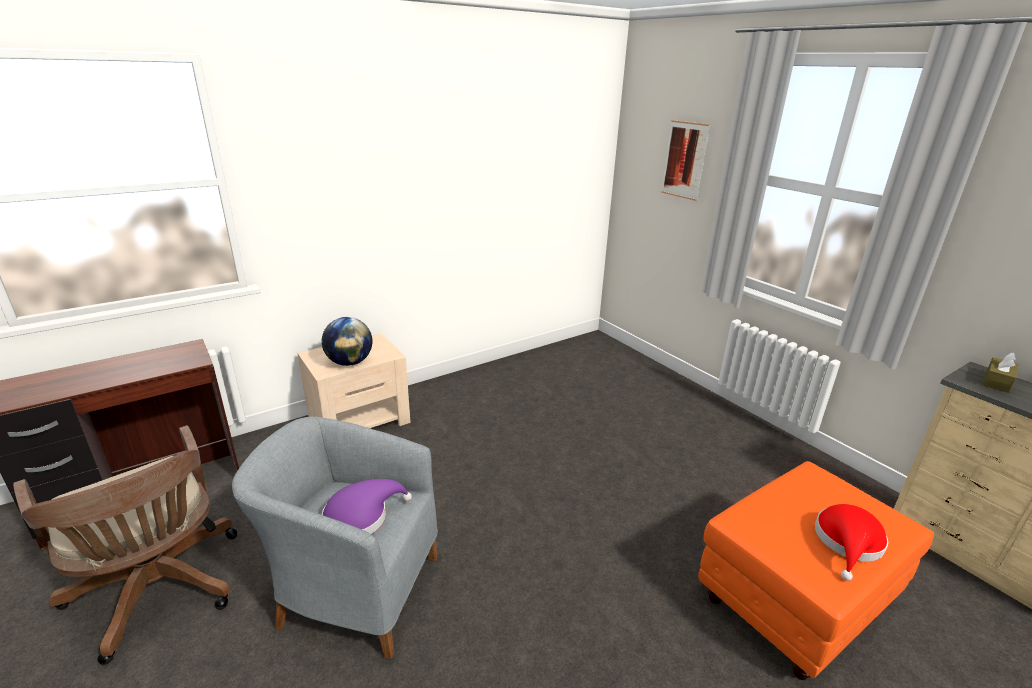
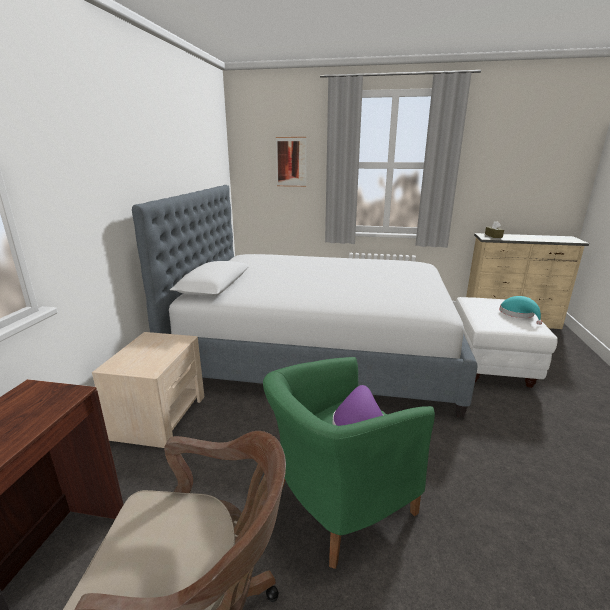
camera: 45 degrees left, 5 degrees down
grey armchair [232,416,438,659] -> green armchair [263,357,435,569]
globe [322,317,372,366] -> none
orange ottoman [698,461,934,680] -> white ottoman [455,297,558,388]
red hat [815,504,888,581] -> turquoise hat [500,296,542,325]
none -> bed [132,185,478,418]

